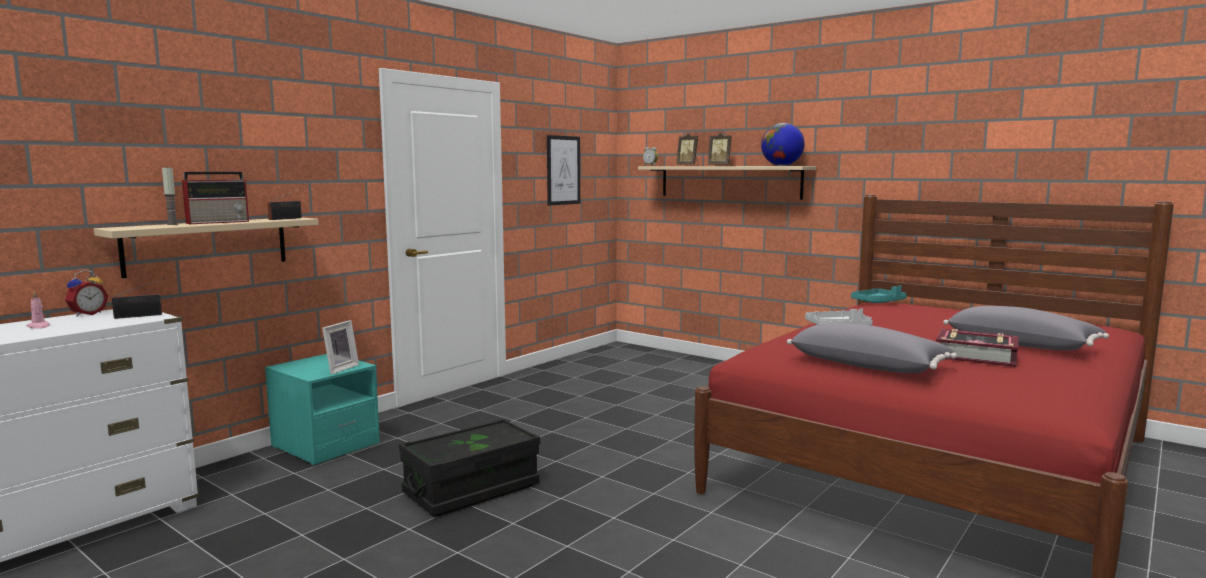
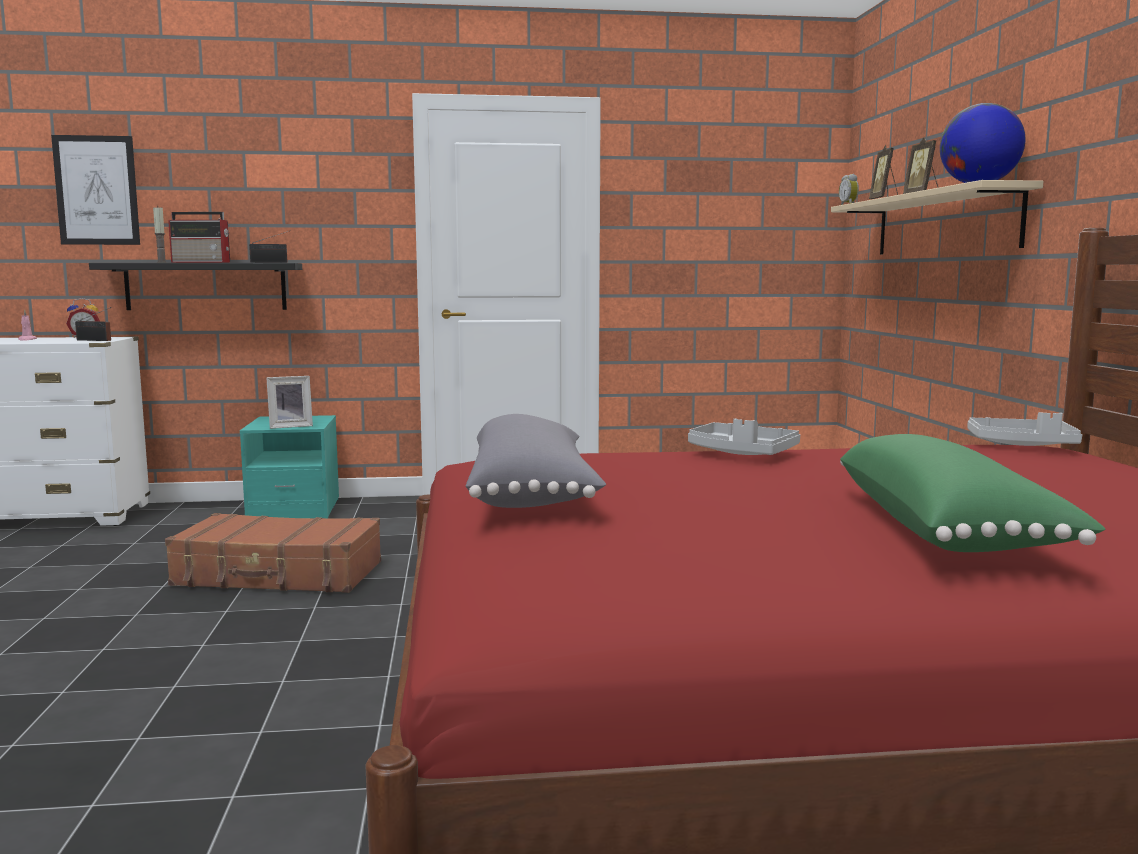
camera: 45 degrees right, 0 degrees up
beige shelf [94,218,319,278] -> black shelf [89,263,302,310]
black storage box [399,418,540,517] -> brown suitcase [165,513,381,593]
picture [547,135,580,206] -> picture moved to [51,135,140,245]
turquoise tray [851,285,907,303] -> grey tray [967,412,1082,446]
book [936,329,1019,367] -> none
grey pillow [943,306,1109,351] -> green pillow [840,434,1105,552]

